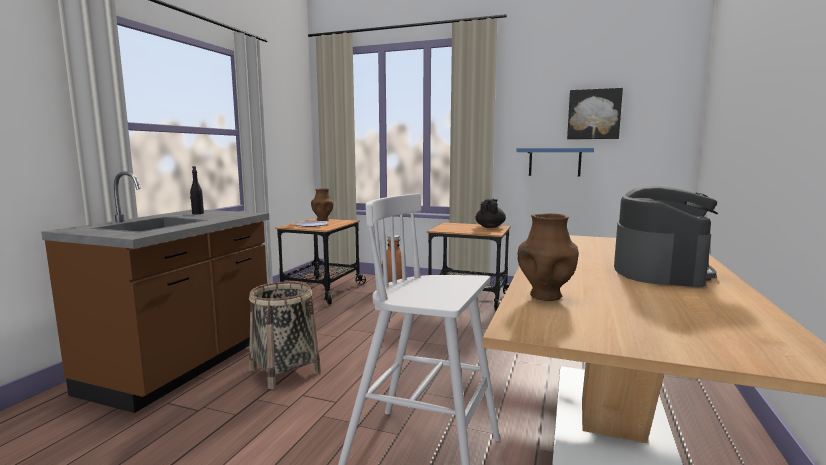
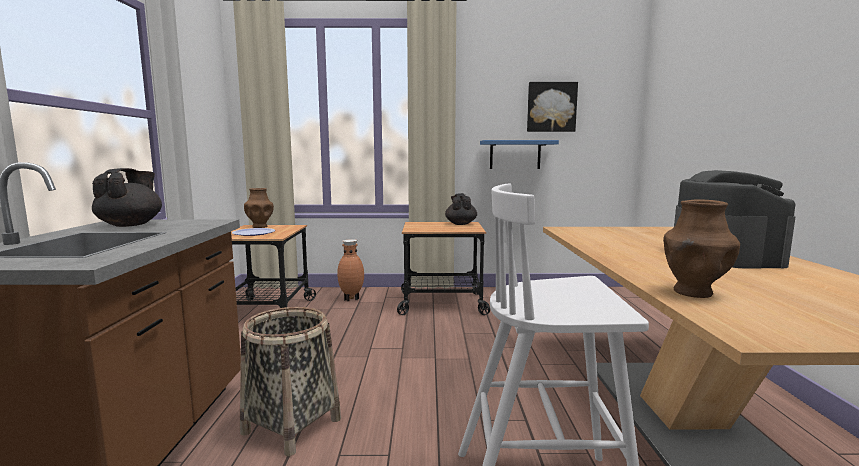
camera: 20 degrees left, 0 degrees up
black bottle [190,166,204,214] -> black teapot [92,168,162,227]

